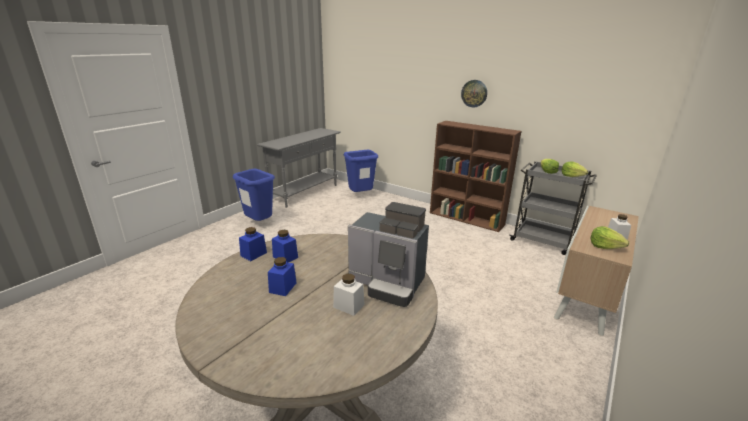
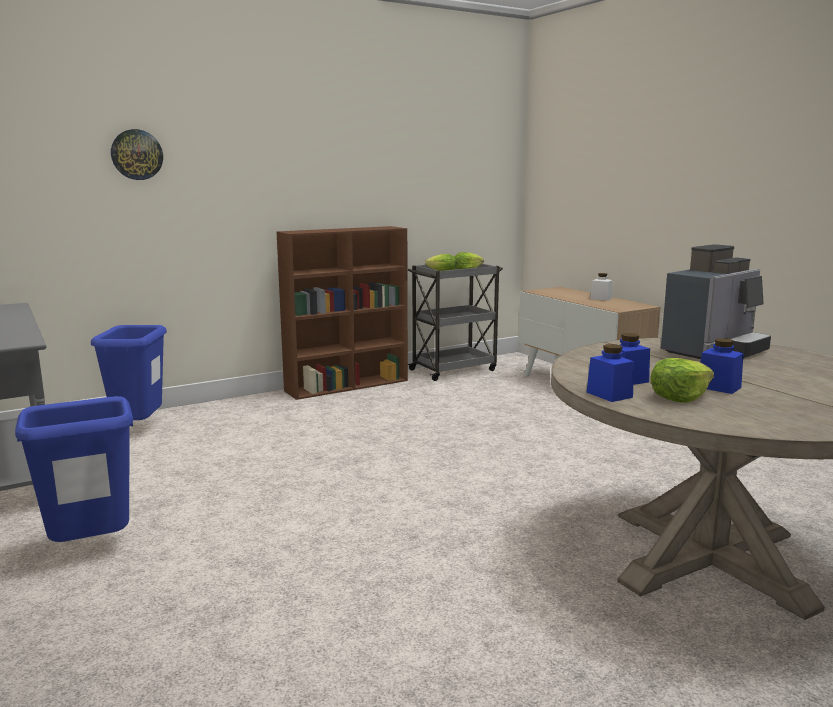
camera: 65 degrees left, 10 degrees down
white jar [333,274,365,316] -> none
wall clock [461,80,487,108] -> wall clock moved to [111,129,163,180]
lettuce [591,226,629,249] -> lettuce moved to [650,358,714,403]

